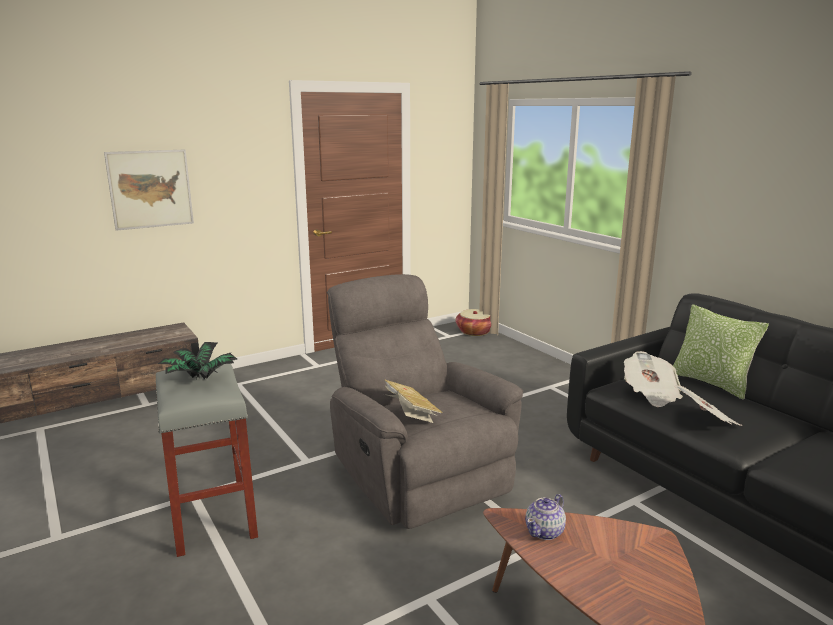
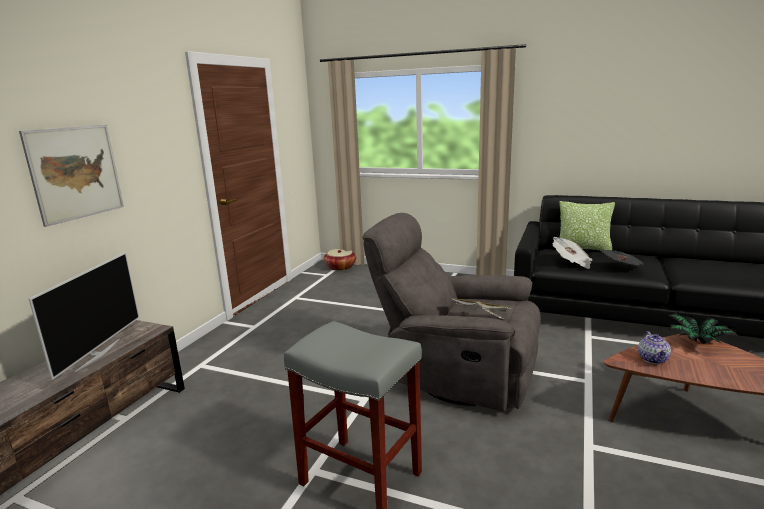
camera: 35 degrees left, 0 degrees up
potted plant [158,342,237,379] -> potted plant moved to [669,313,737,344]
none -> television [29,252,139,380]

